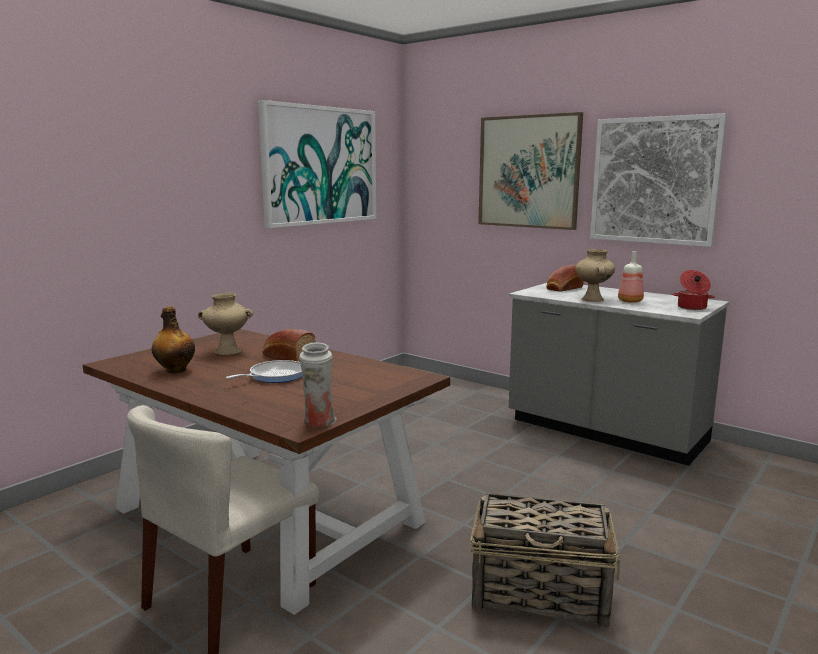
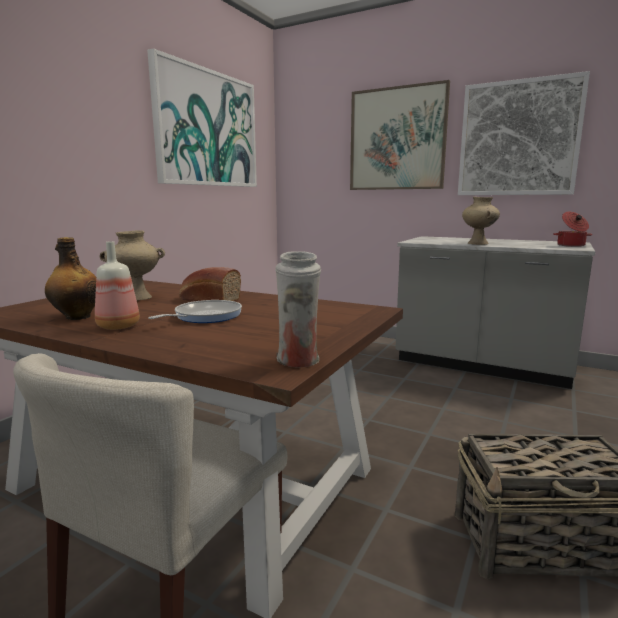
camera: 10 degrees left, 0 degrees up
bread [546,265,584,292] -> none
bottle [618,251,644,303] -> bottle moved to [95,241,140,330]

